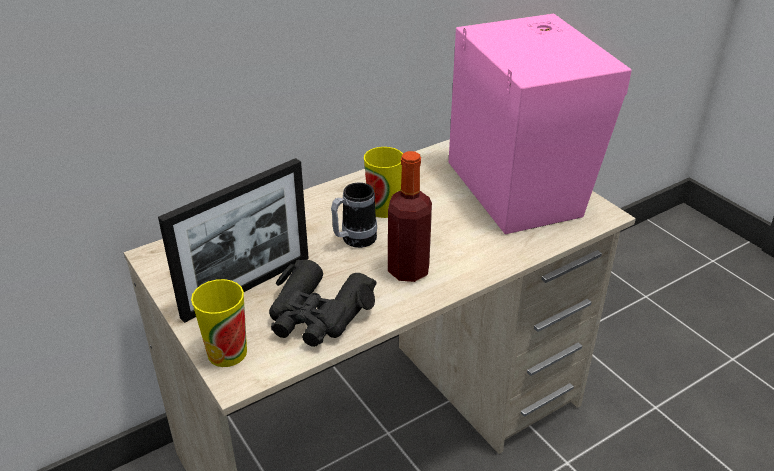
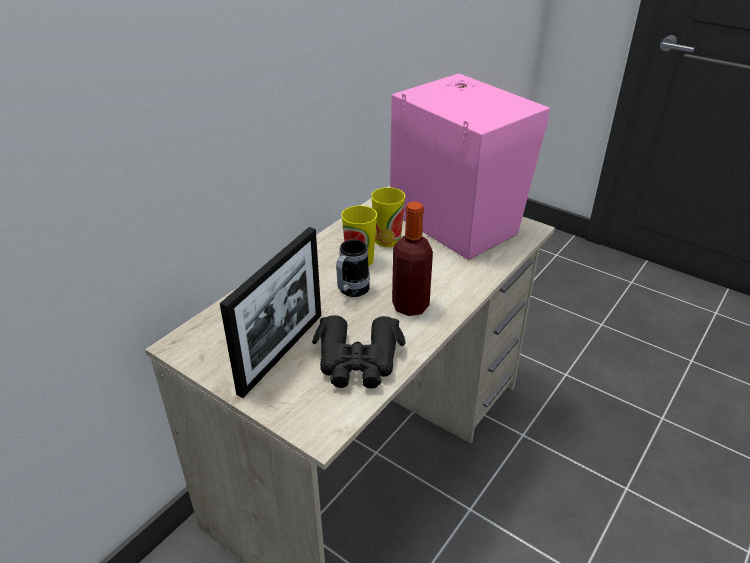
camera: 20 degrees left, 0 degrees up
cup [191,279,247,367] -> cup moved to [371,187,406,247]

